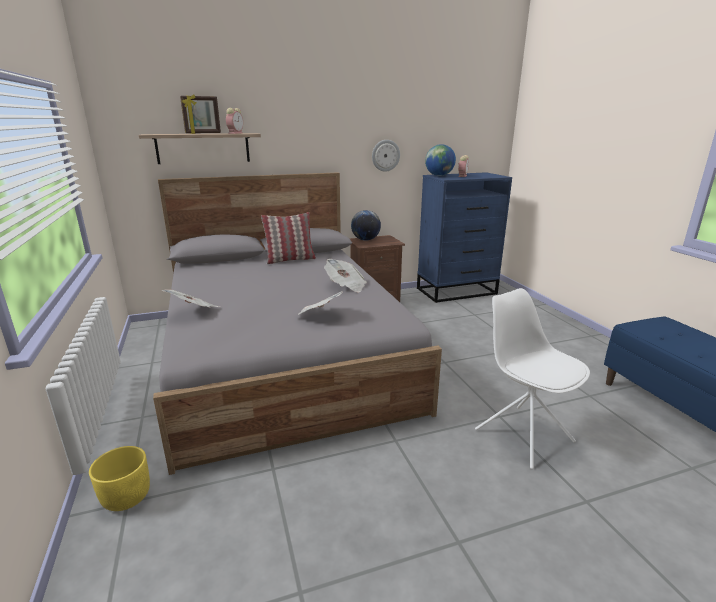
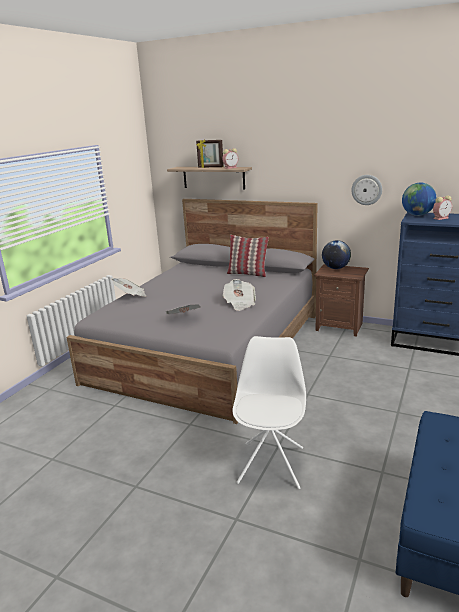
camera: 45 degrees right, 0 degrees up
yellow planter [89,446,150,511] -> none

